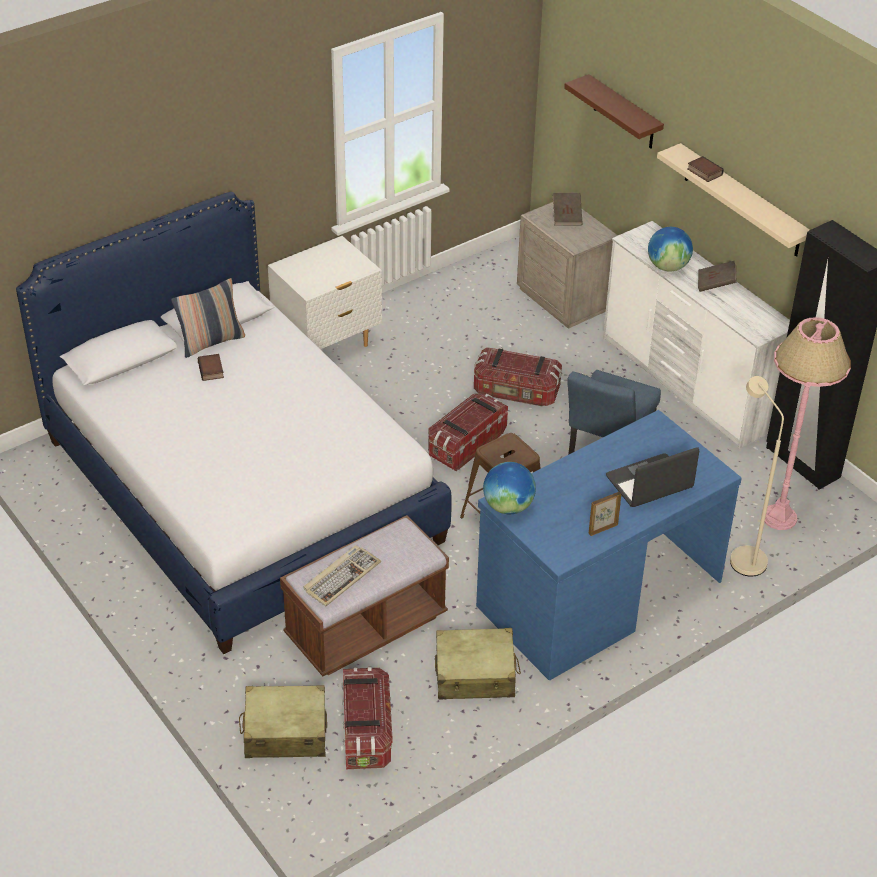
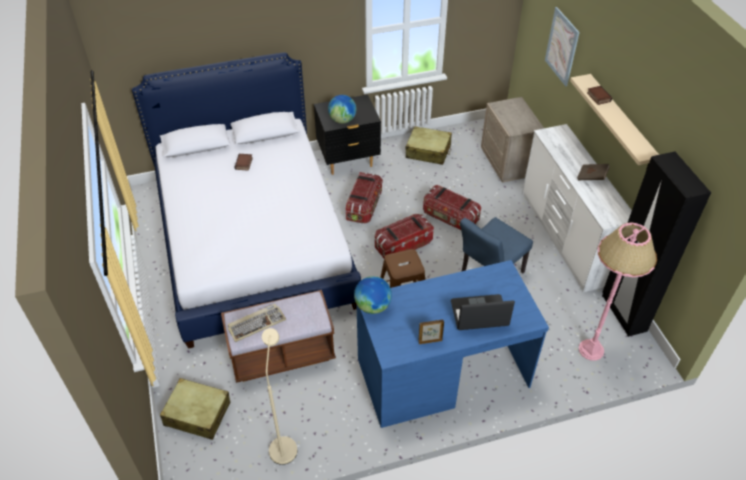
camera: 20 degrees right, 5 degrees up
pillow [171,278,245,358] -> none
white nightstand [268,236,382,349] -> black nightstand [314,95,381,175]
storage box [342,667,393,769] -> storage box moved to [346,172,383,223]
beige suitcase [435,628,521,700] -> beige suitcase moved to [406,126,452,165]
brown book [553,193,583,225] -> none
brown shelf [564,74,664,149] -> picture [545,7,580,86]
globe [648,227,693,272] -> globe moved to [328,95,356,124]
beige floor lamp [730,376,784,577] -> beige floor lamp moved to [262,328,297,465]

